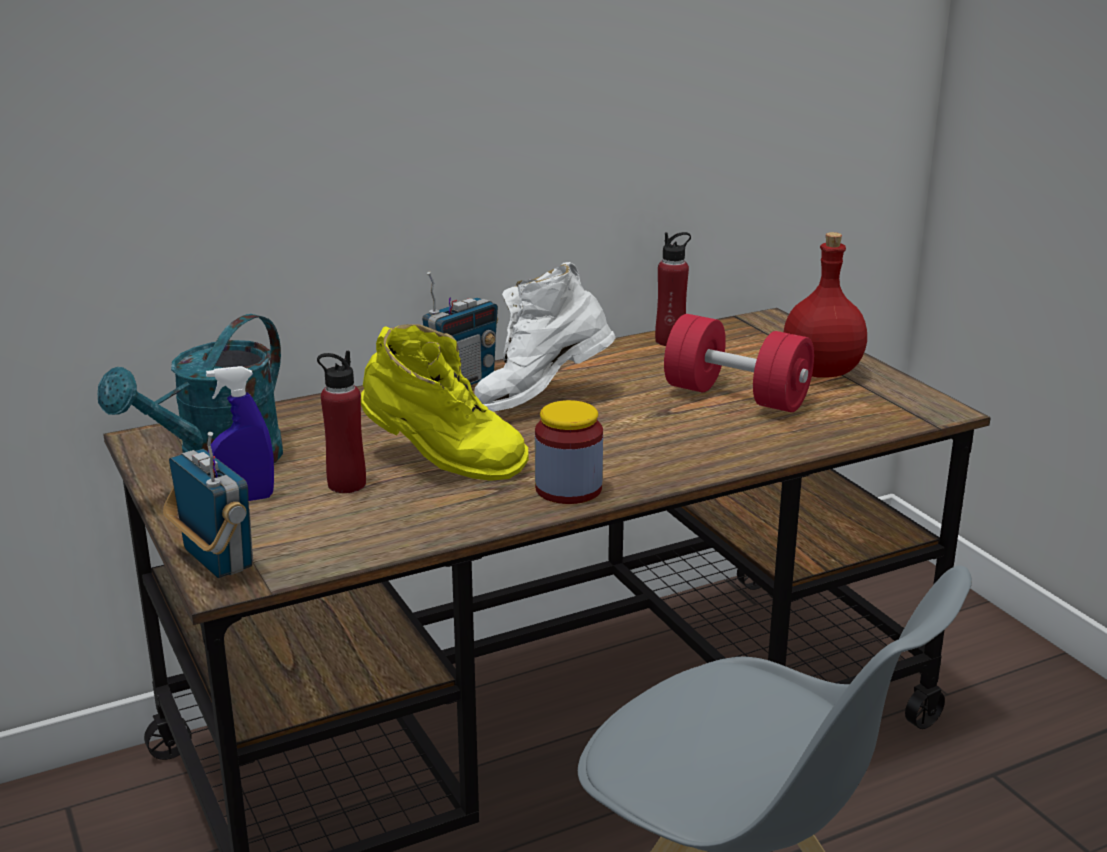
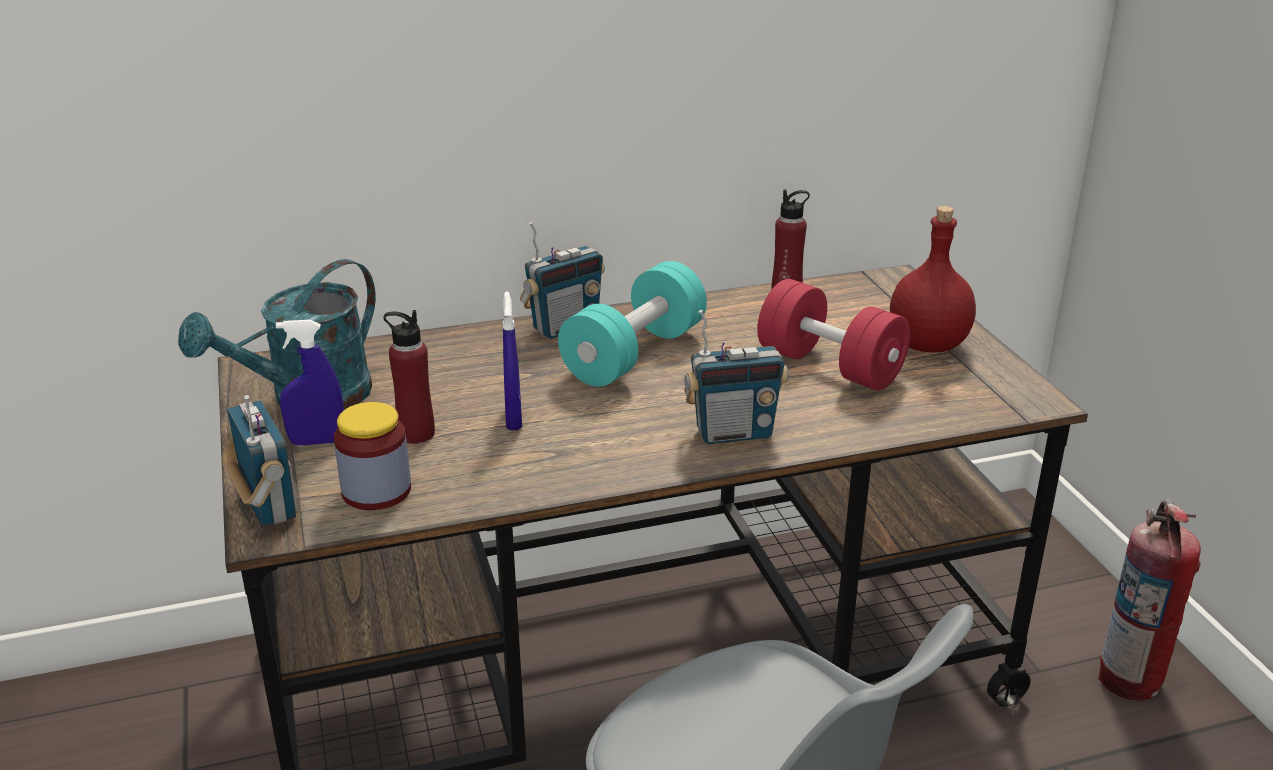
camera: 10 degrees right, 5 degrees up
yellow boot [361,324,528,481] -> blue spray bottle [503,292,522,430]
white boot [474,262,616,412] -> turquoise dumbbell [558,261,707,387]
jar [535,400,603,504] -> jar moved to [334,402,411,510]
none -> radio [684,310,789,444]
none -> fire extinguisher [1098,500,1201,701]

